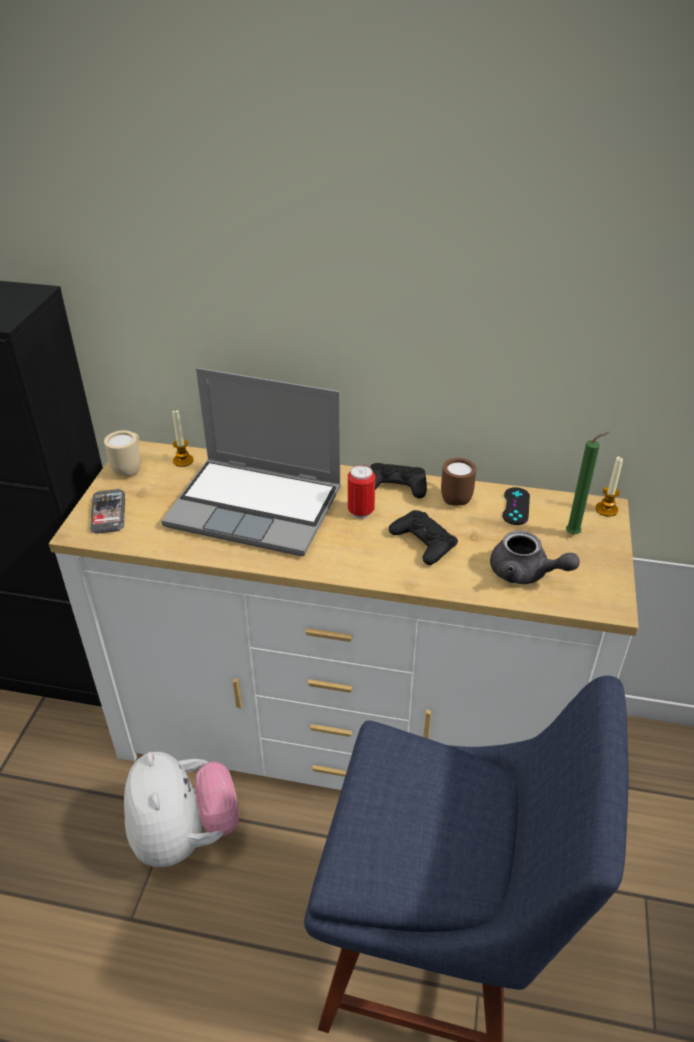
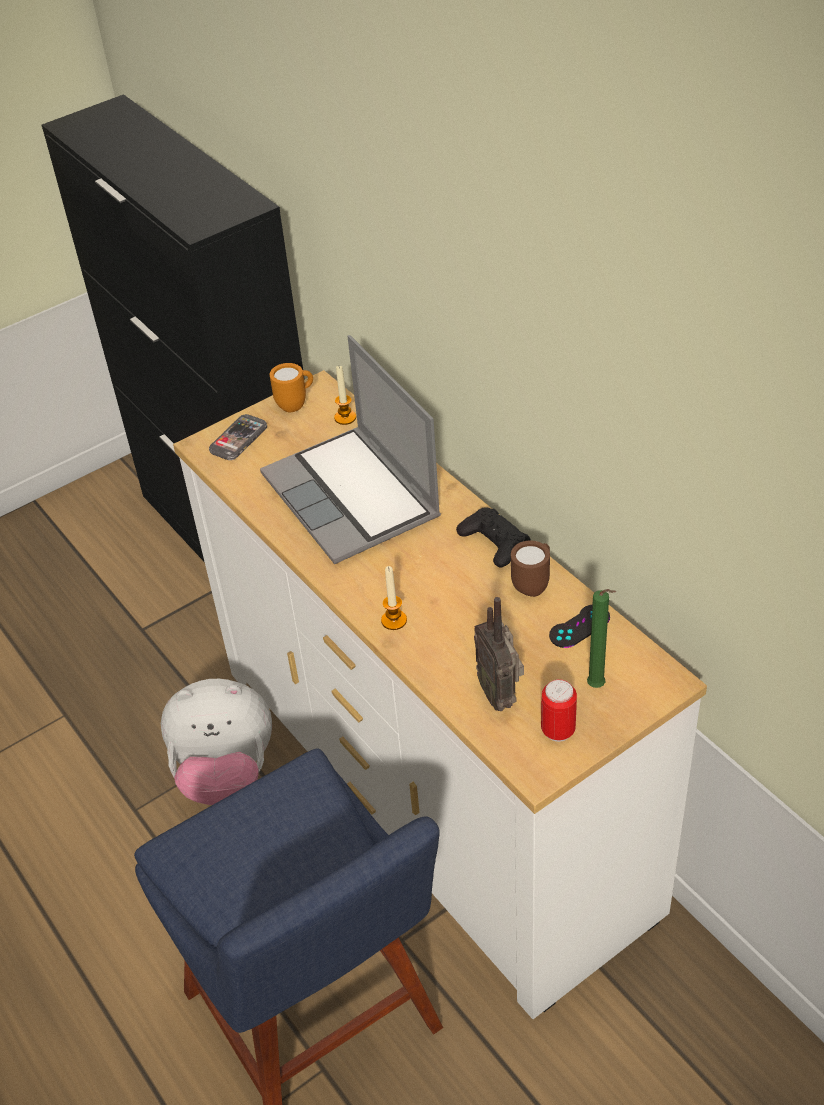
camera: 45 degrees right, 5 degrees up
beige mug [104,430,141,477] -> orange mug [270,363,313,412]
plush toy [124,752,239,867] -> plush toy turned 60 degrees clockwise [161,679,272,805]
can [348,465,375,519] -> can moved to [541,679,577,742]
black game controller [389,510,458,565] -> none
grey teapot [490,531,580,584] -> radio [474,597,524,711]
candle [596,456,623,517] -> candle moved to [381,566,407,630]

